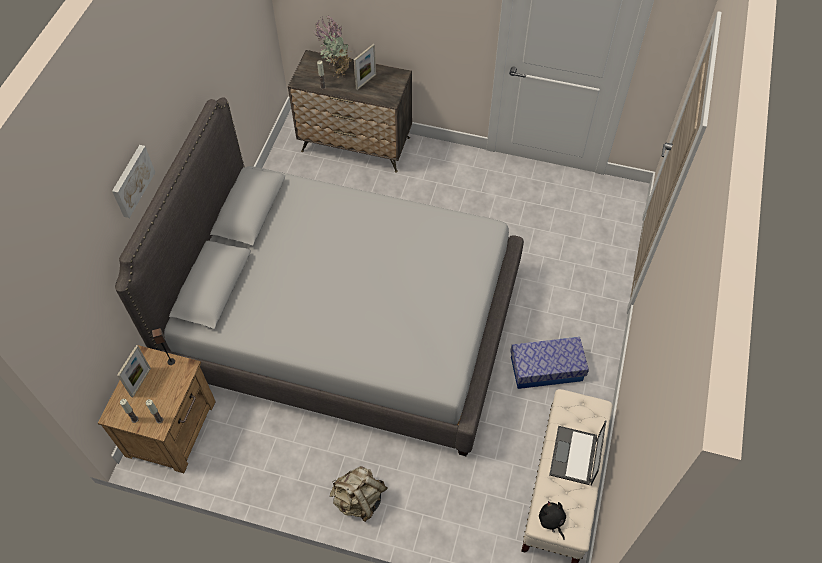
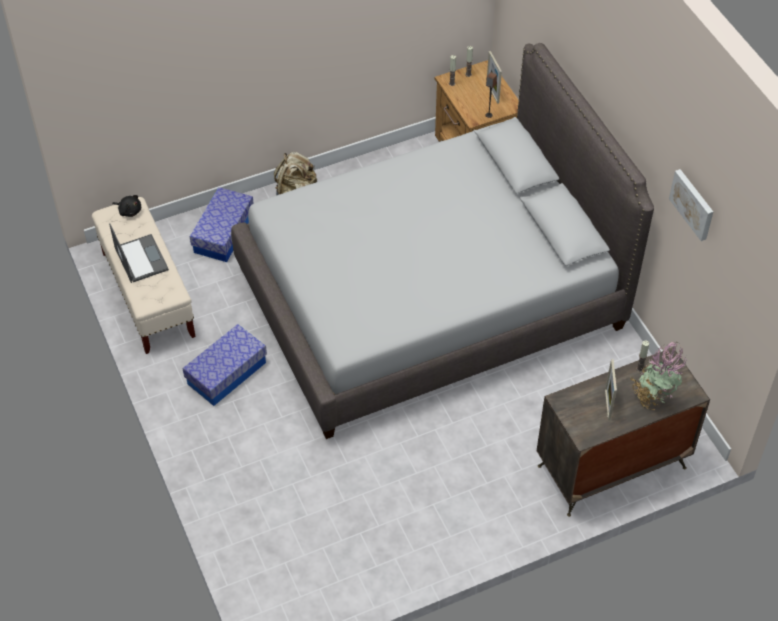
camera: 140 degrees right, 5 degrees down
picture [112,145,155,218] -> picture moved to [669,169,713,241]
none -> storage box [190,187,254,262]

